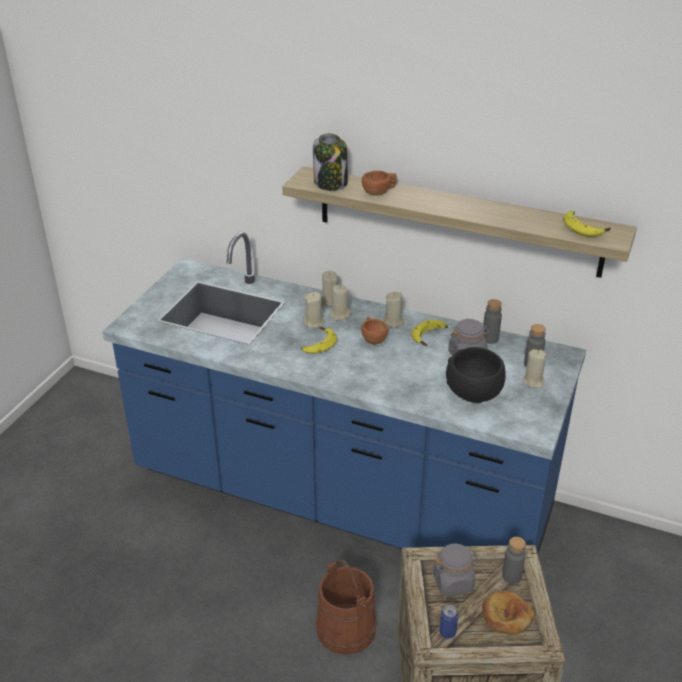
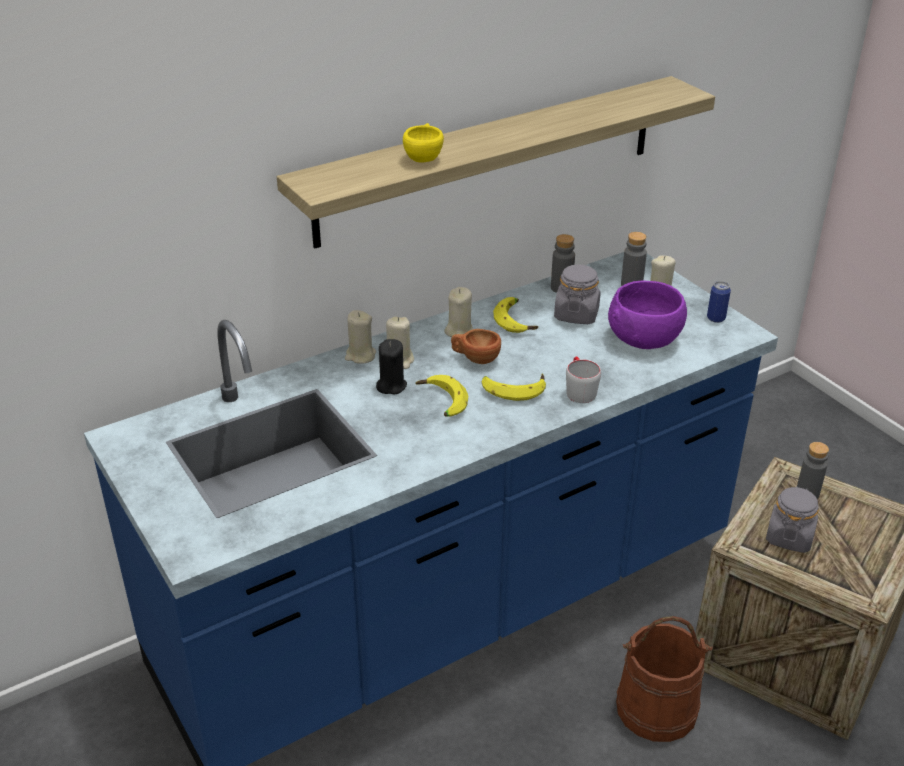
camera: 55 degrees left, 0 degrees up
beige candle [303,292,325,328] -> black candle [376,339,407,394]
jar [313,133,348,191] -> none
brown cup [362,170,397,196] -> yellow cup [403,123,444,163]
can [439,605,458,639] -> can moved to [707,281,731,323]
black bowl [446,347,506,403] -> purple bowl [608,280,687,349]
bread [482,591,535,635] -> none
banana [563,211,611,237] -> banana moved to [482,373,546,401]
none -> grey mug [566,356,601,403]

